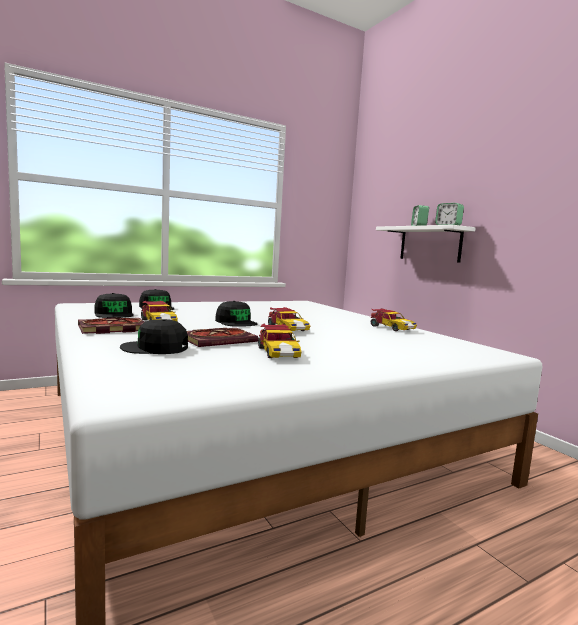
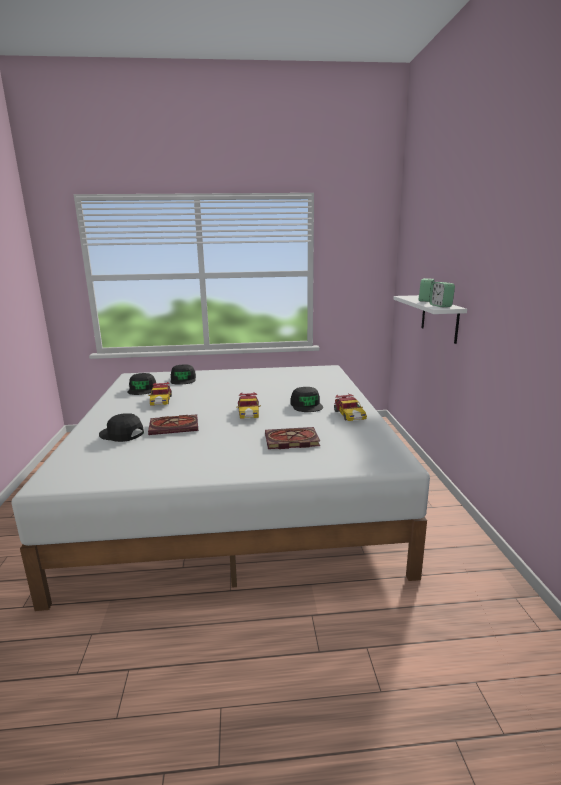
camera: 25 degrees right, 10 degrees up
book [78,317,144,334] -> book moved to [265,427,320,449]
black cap [215,301,257,327] -> black cap moved to [291,387,323,412]
toy car [258,324,301,358] -> none

